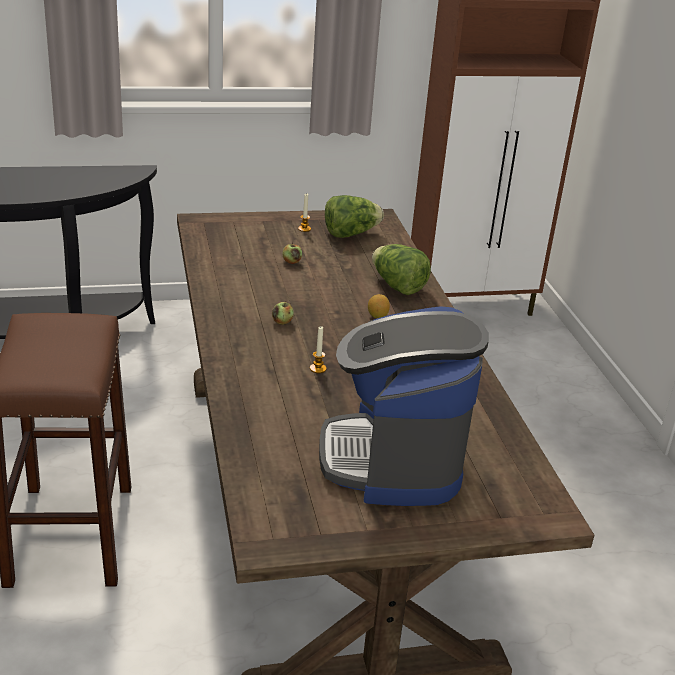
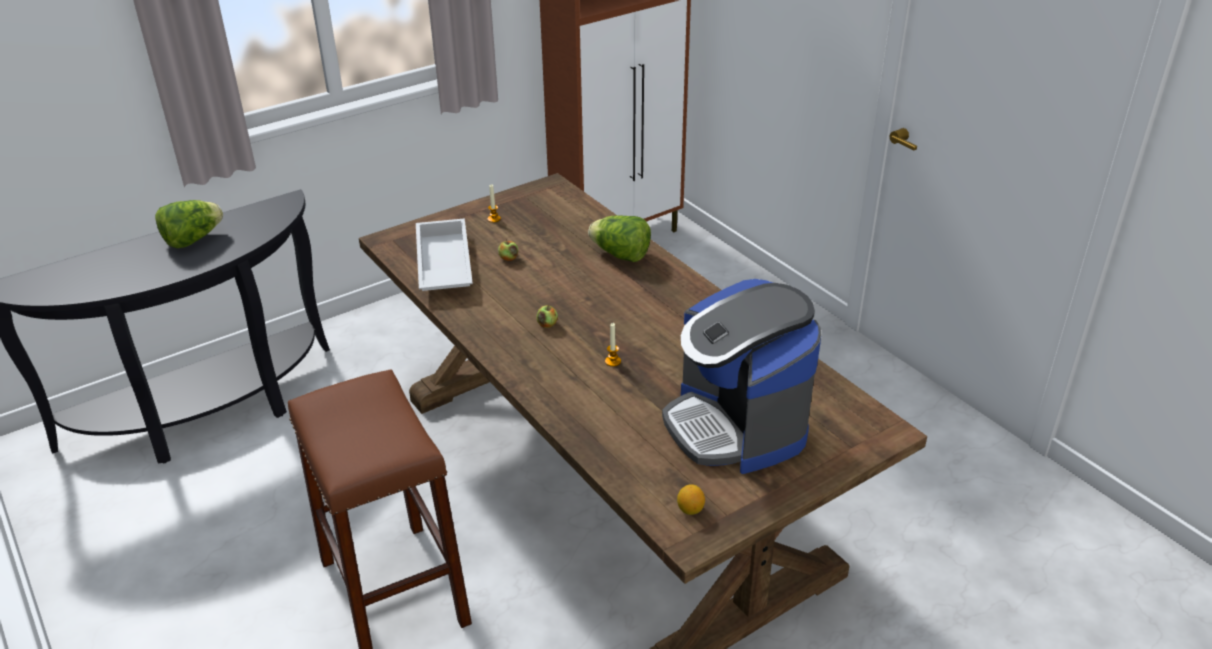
camera: 20 degrees left, 5 degrees up
lettuce [325,195,384,238] -> lettuce moved to [155,200,223,249]
lemon [368,294,390,318] -> lemon moved to [677,484,705,515]
none -> white tray [416,218,473,291]

